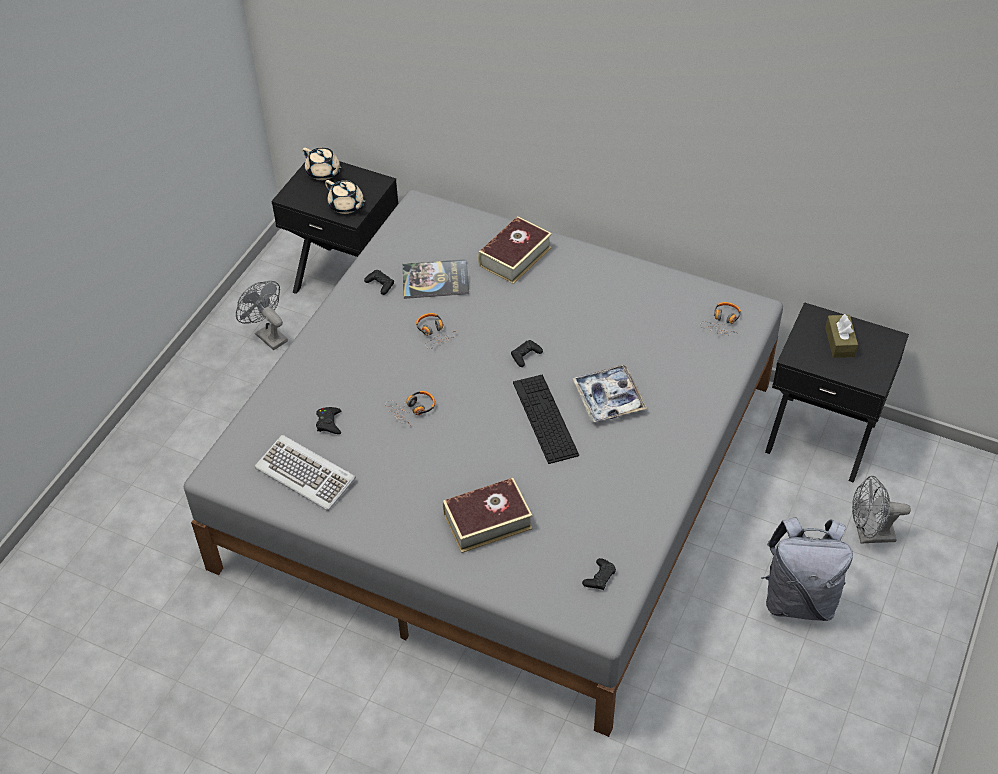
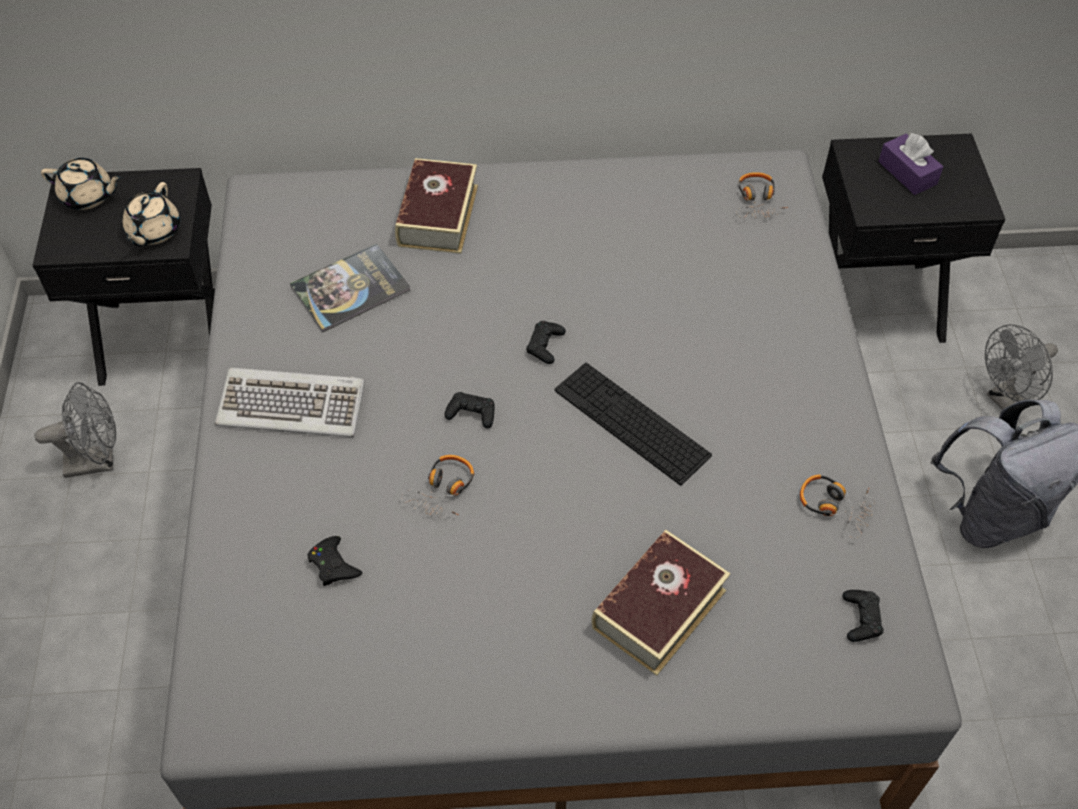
camera: 30 degrees left, 5 degrees up
grey fan [236,281,288,350] -> grey fan turned 150 degrees clockwise [35,382,116,478]
keyboard [254,435,356,511] -> keyboard moved to [215,367,365,437]
beige teapot [325,180,366,214] -> beige teapot turned 90 degrees clockwise [123,182,180,246]
black game controller [364,270,394,295] -> black game controller moved to [445,392,495,428]
headphones [416,313,457,349] -> headphones moved to [800,474,875,538]
tray [572,365,647,422] -> none
brown tissue box [825,313,858,358] -> purple tissue box [878,133,944,195]

